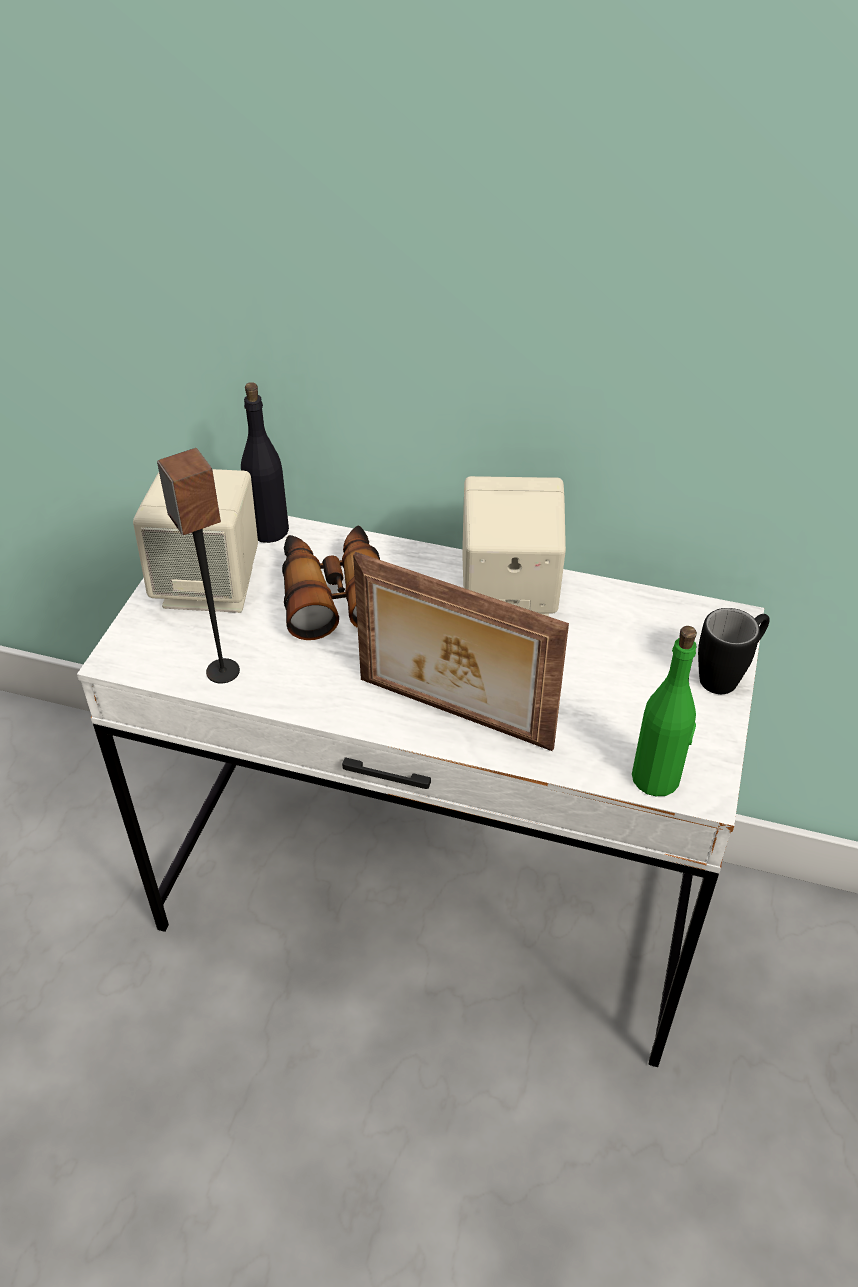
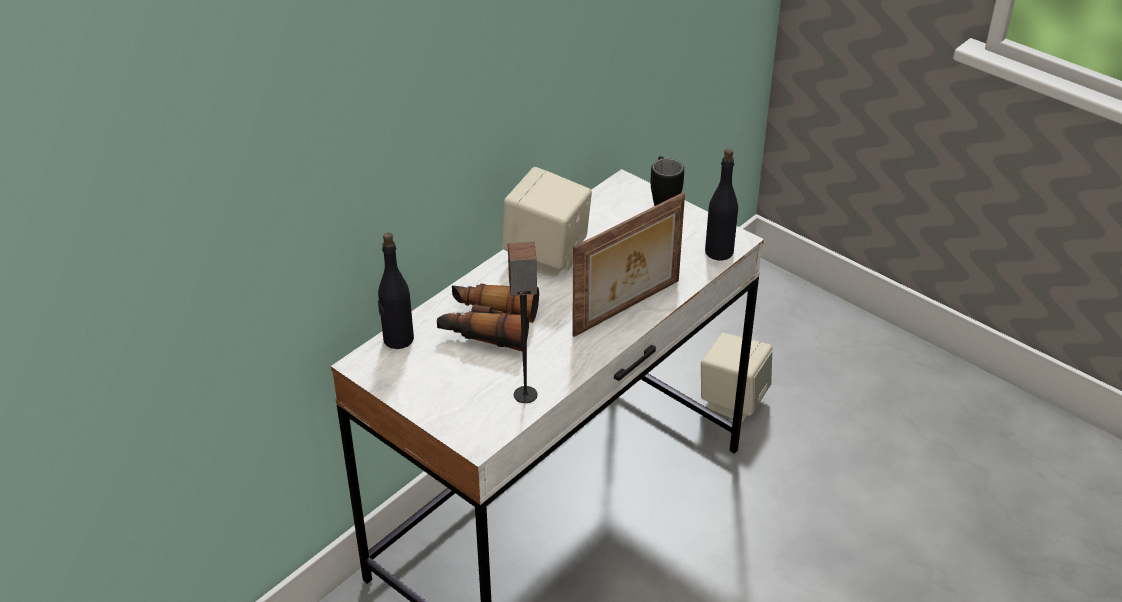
camera: 65 degrees left, 5 degrees down
beige speaker [133,469,258,613] -> beige speaker moved to [701,333,772,422]
green bottle [632,626,697,796] -> black bottle [705,148,738,260]

